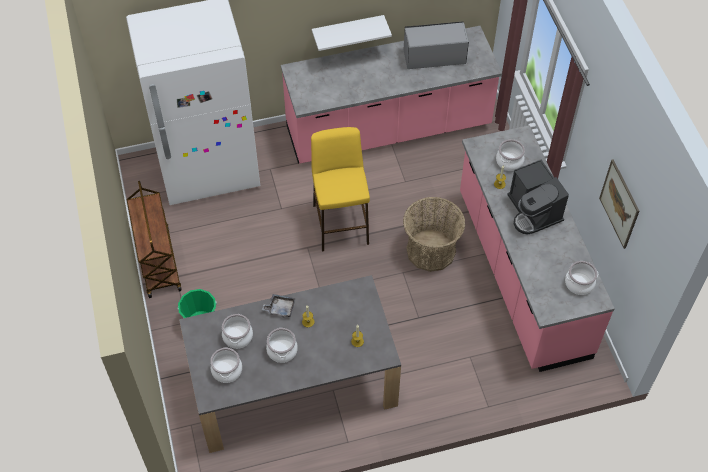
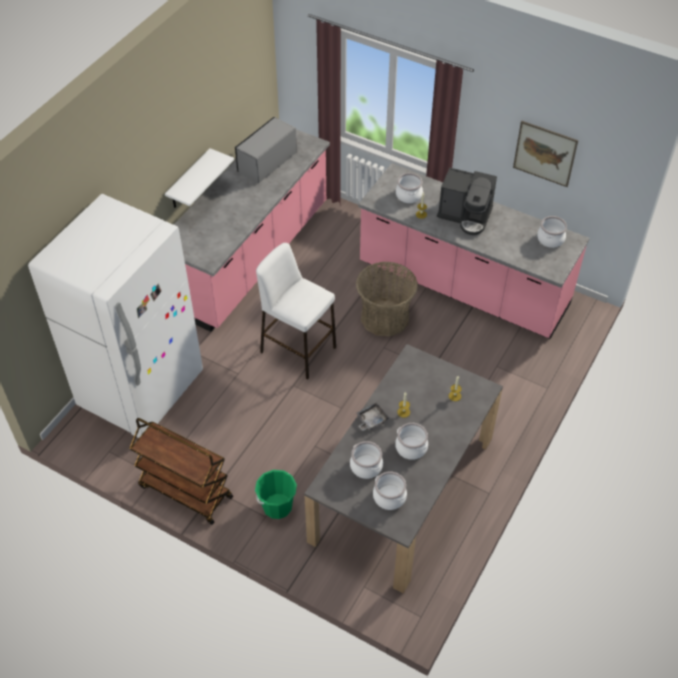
camera: 45 degrees left, 5 degrees down
yellow stool [311,127,370,251] -> white stool [256,243,336,379]

